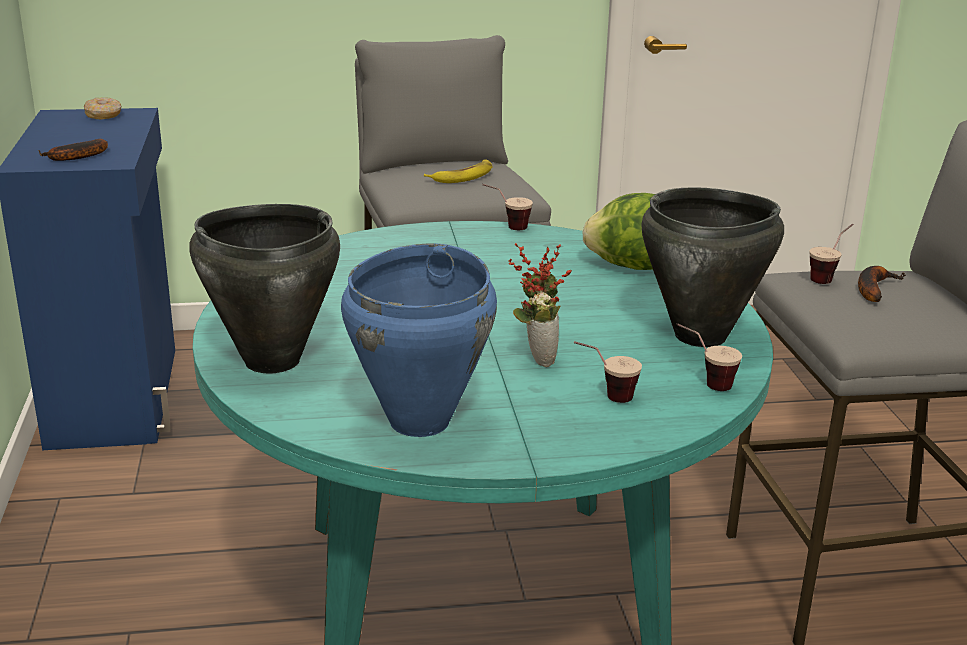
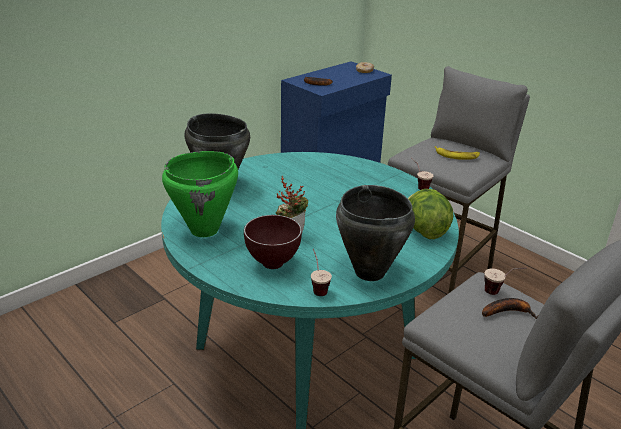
camera: 55 degrees right, 5 degrees up
blue cooking pot [341,243,497,437] -> green cooking pot [162,151,238,237]
cup [574,341,642,403] -> brown bowl [244,215,302,269]

